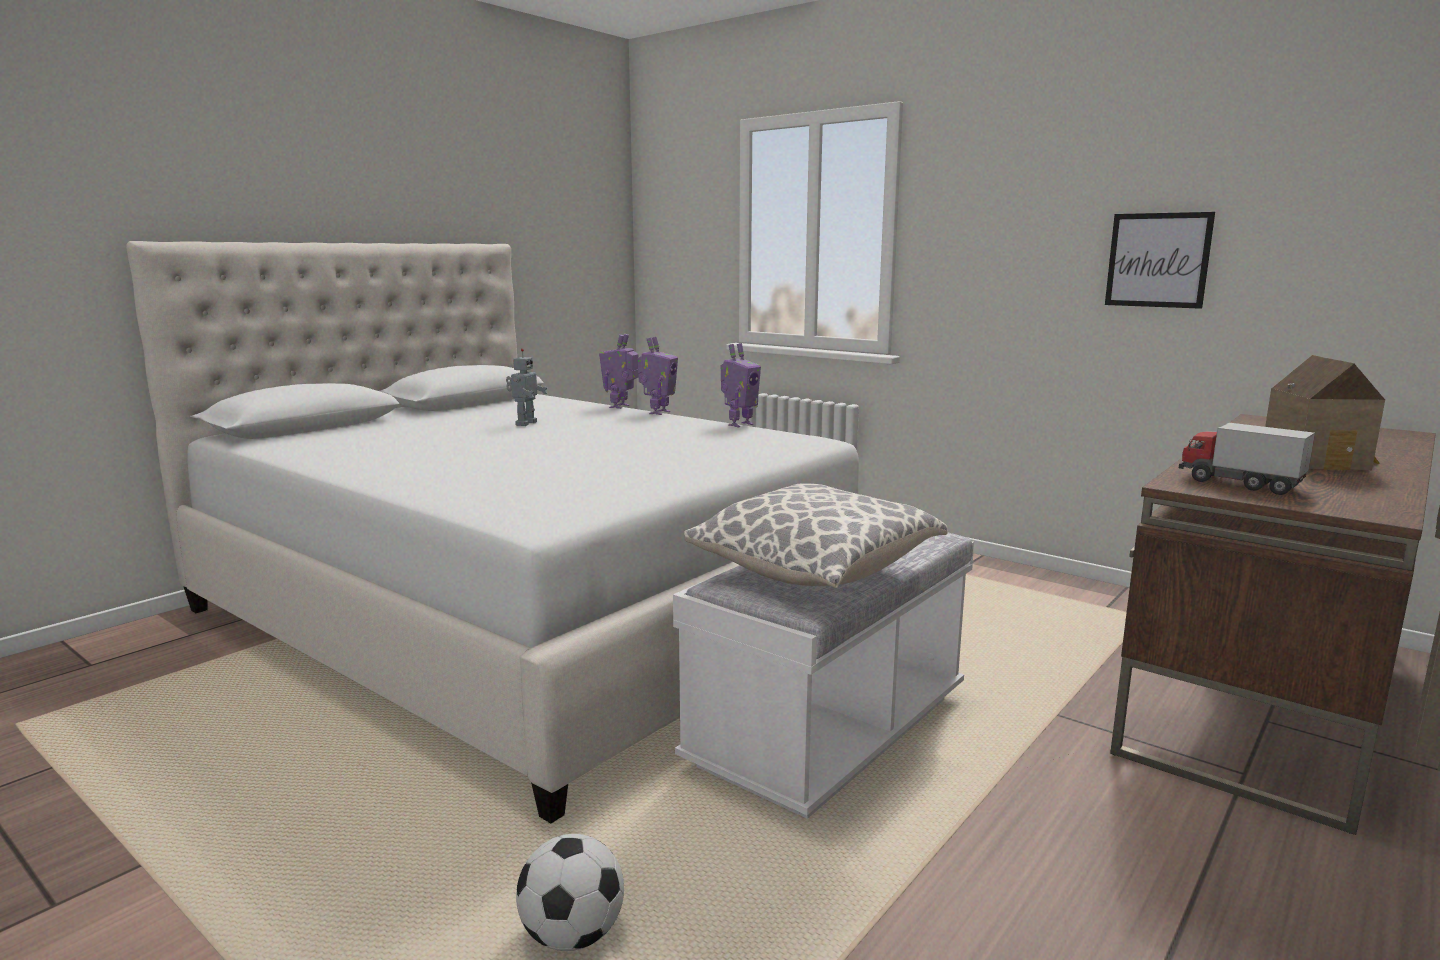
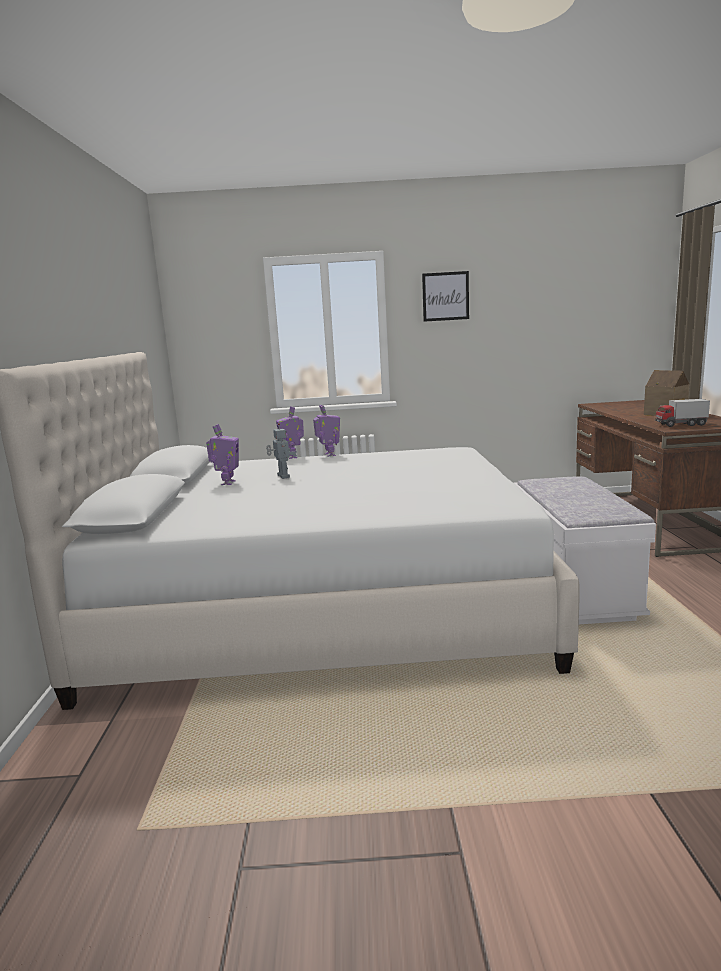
camera: 40 degrees left, 0 degrees up
football [516,834,624,951] -> none
pillow [684,483,947,588] -> none
toy robot [721,343,761,427] -> toy robot moved to [206,424,239,485]
picture [1105,212,1215,309] -> picture moved to [422,271,469,322]

